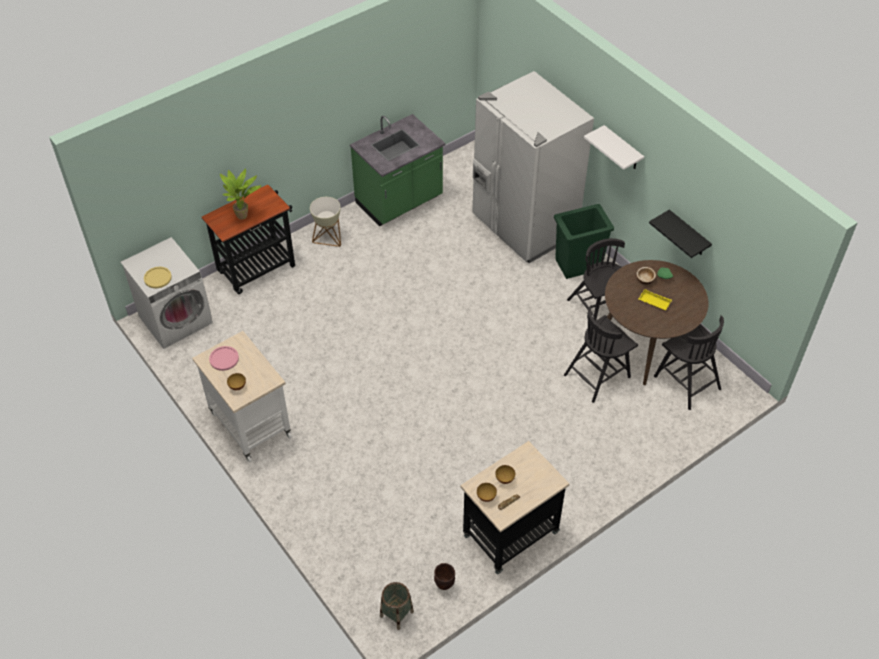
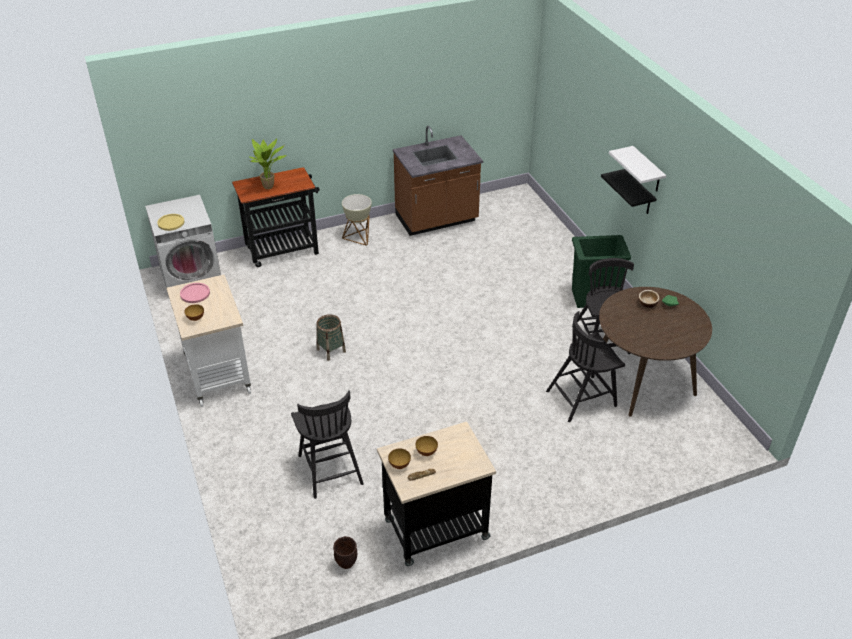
camera: 15 degrees right, 10 degrees down
green counter [350,114,446,226] -> brown counter [393,126,483,236]
basket [380,582,414,630] -> basket moved to [316,314,346,361]
white fridge [472,71,594,263] -> none
yellow tray [639,289,672,311] -> none
black shelf [649,210,712,258] -> black shelf moved to [601,169,656,214]
black chair [654,316,724,410] -> black chair moved to [291,390,364,499]

